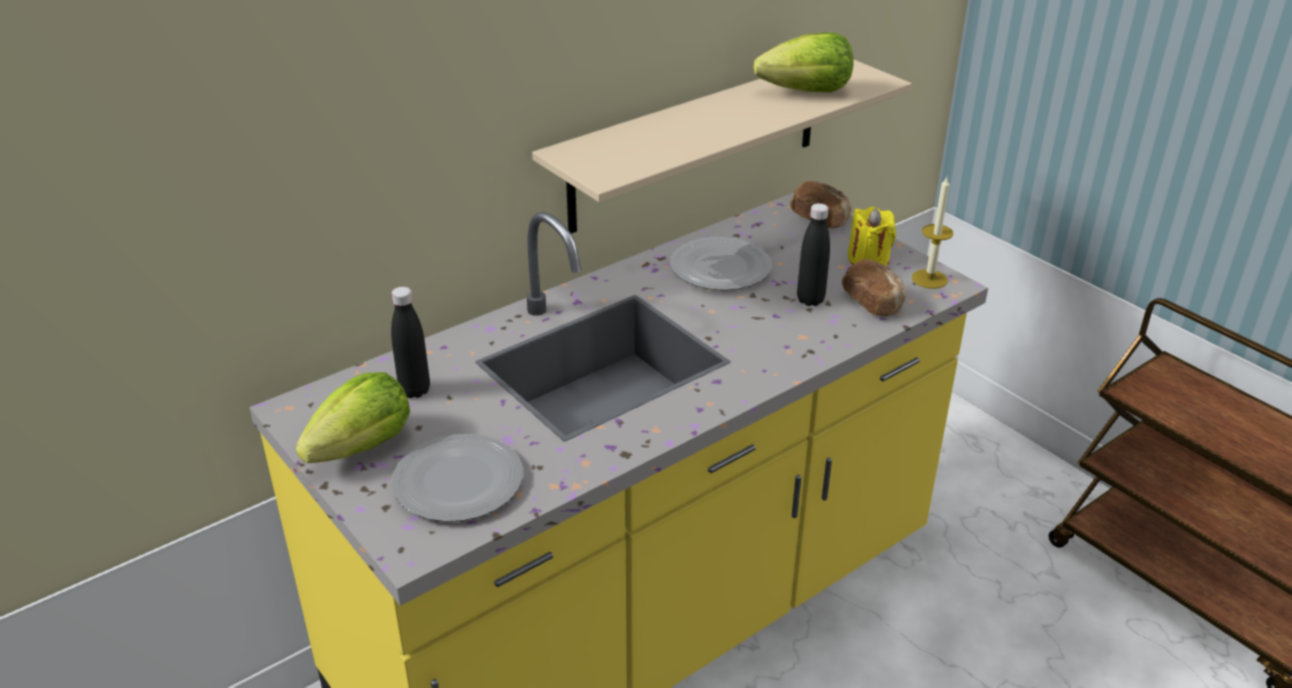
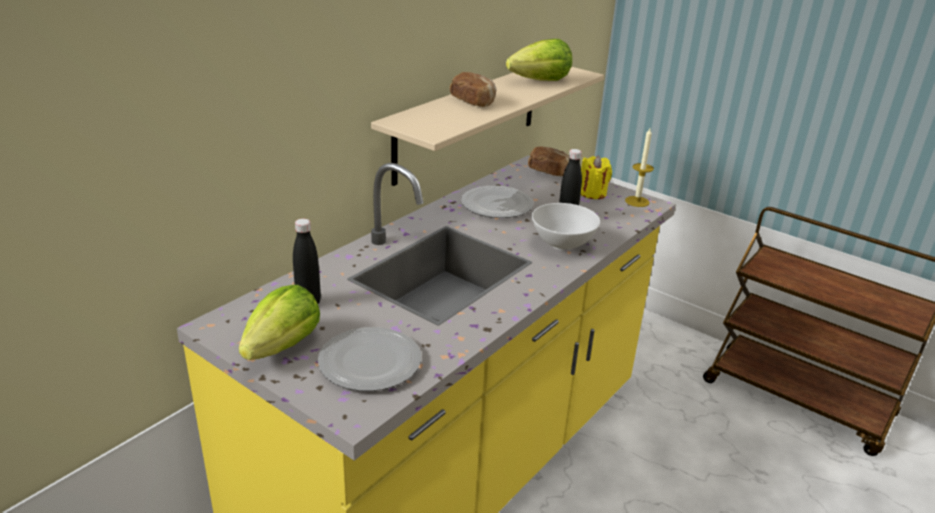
camera: 15 degrees left, 5 degrees down
bread [842,259,906,316] -> bread moved to [450,72,496,107]
none -> white bowl [532,203,600,251]

